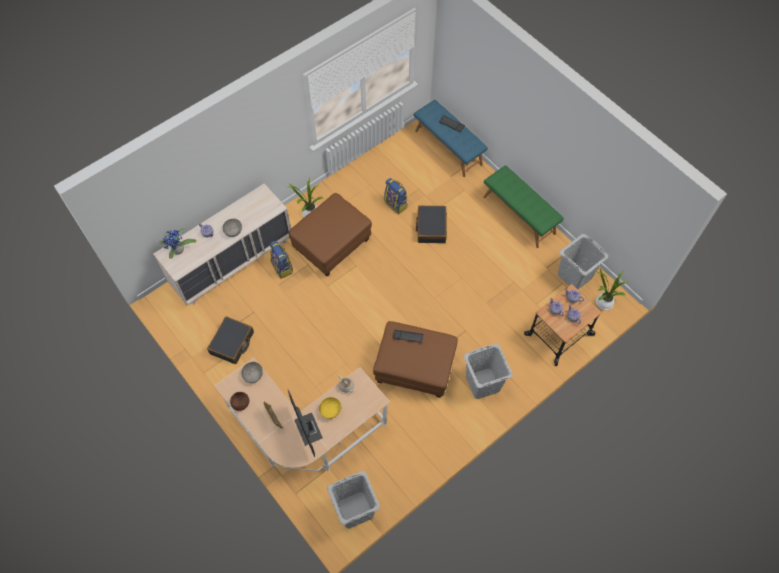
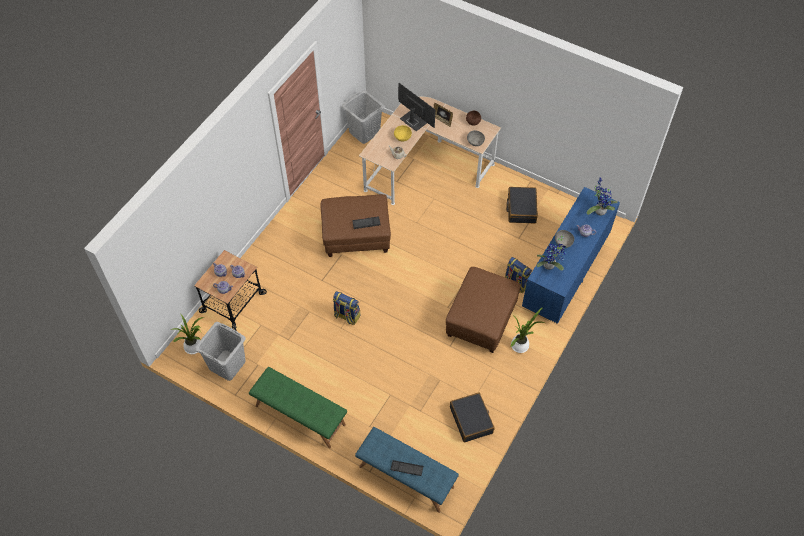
camera: 160 degrees right, 5 degrees down
beige dresser [153,184,291,305] -> blue dresser [522,187,620,324]
backpack [384,178,407,214] -> backpack moved to [333,291,360,325]
black suitcase [416,206,447,243] -> black suitcase moved to [450,393,495,442]
grey laundry basket [464,344,513,399] -> none
none -> potted plant [536,236,566,271]

